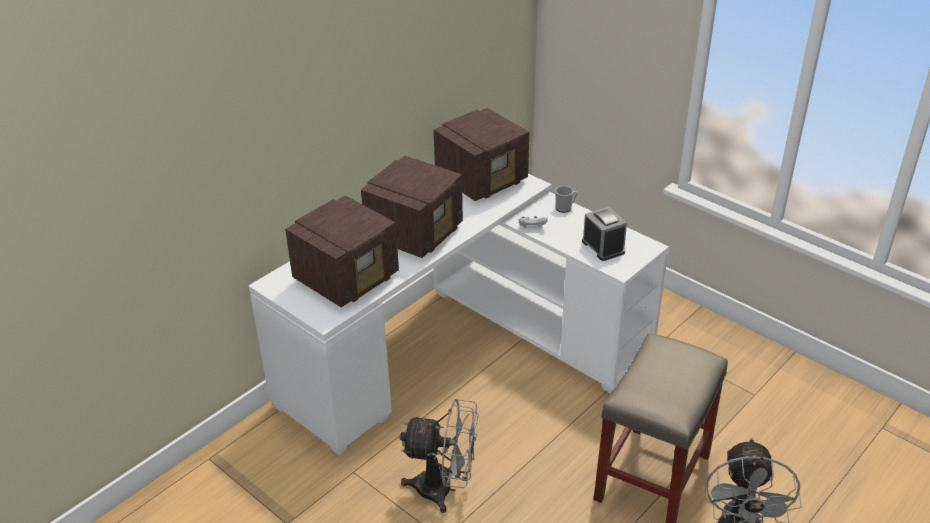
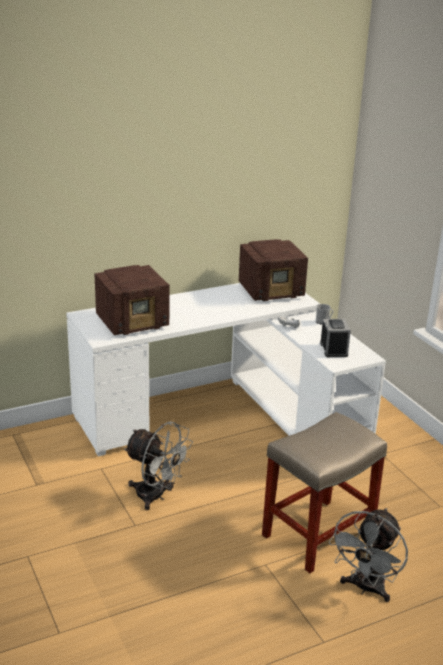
camera: 20 degrees right, 10 degrees down
radio [361,156,463,258] -> none

